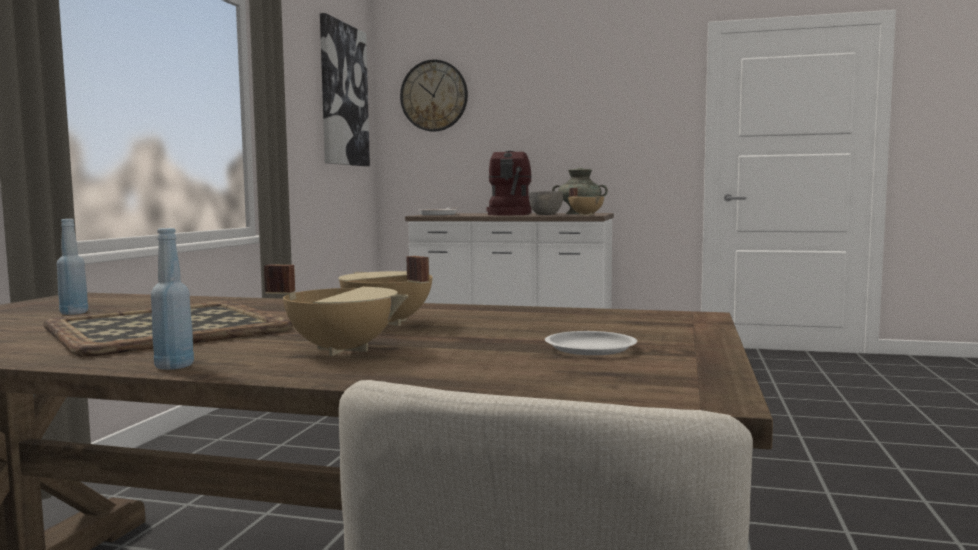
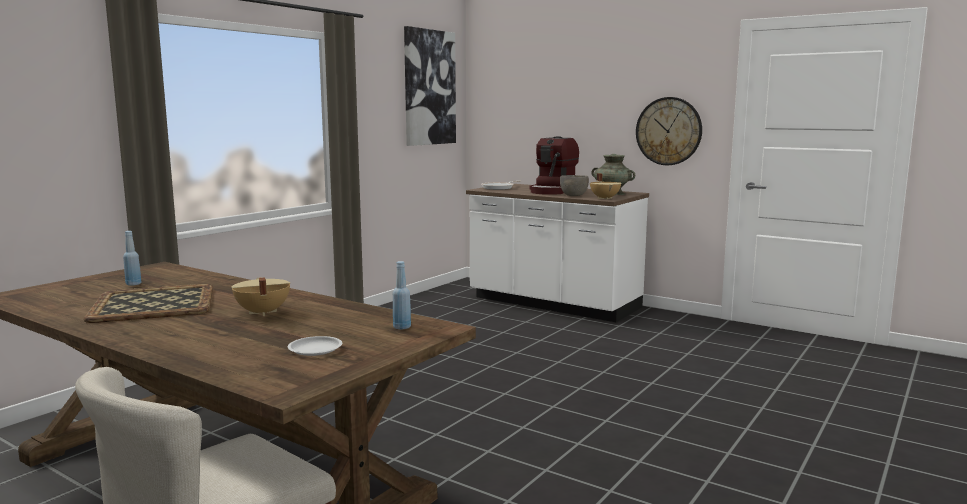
camera: 20 degrees right, 5 degrees up
blue bottle [151,228,194,370] -> blue bottle moved to [393,261,411,329]
beige cooking pot [264,264,409,356] -> none
wall clock [400,60,468,132] -> wall clock moved to [636,97,702,165]

